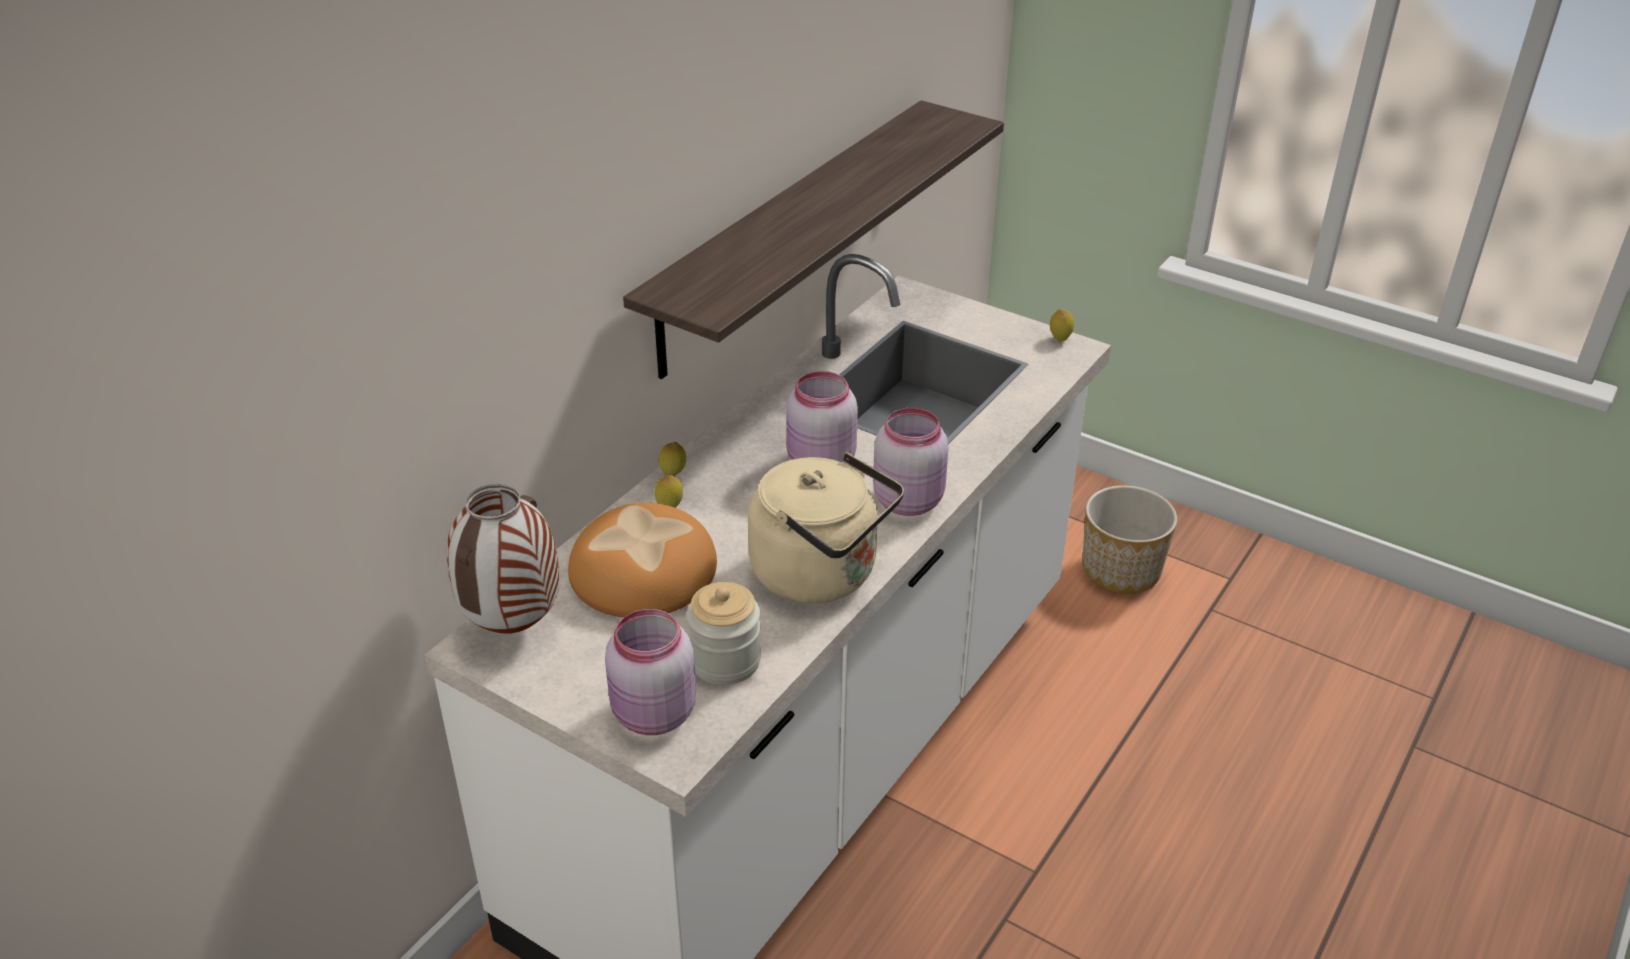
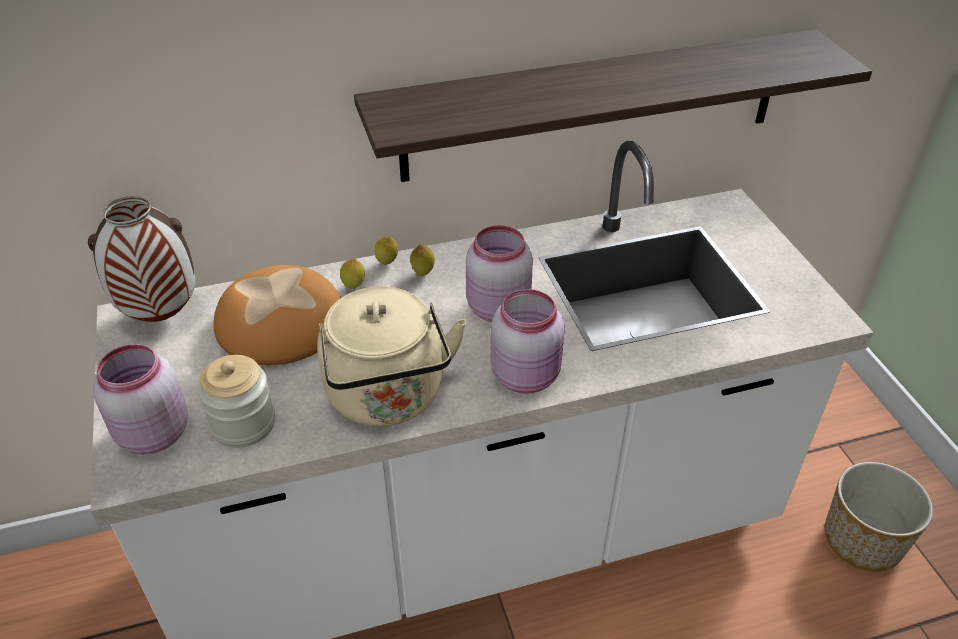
camera: 40 degrees right, 5 degrees up
lemon [1050,309,1074,342] -> lemon moved to [410,244,435,276]

